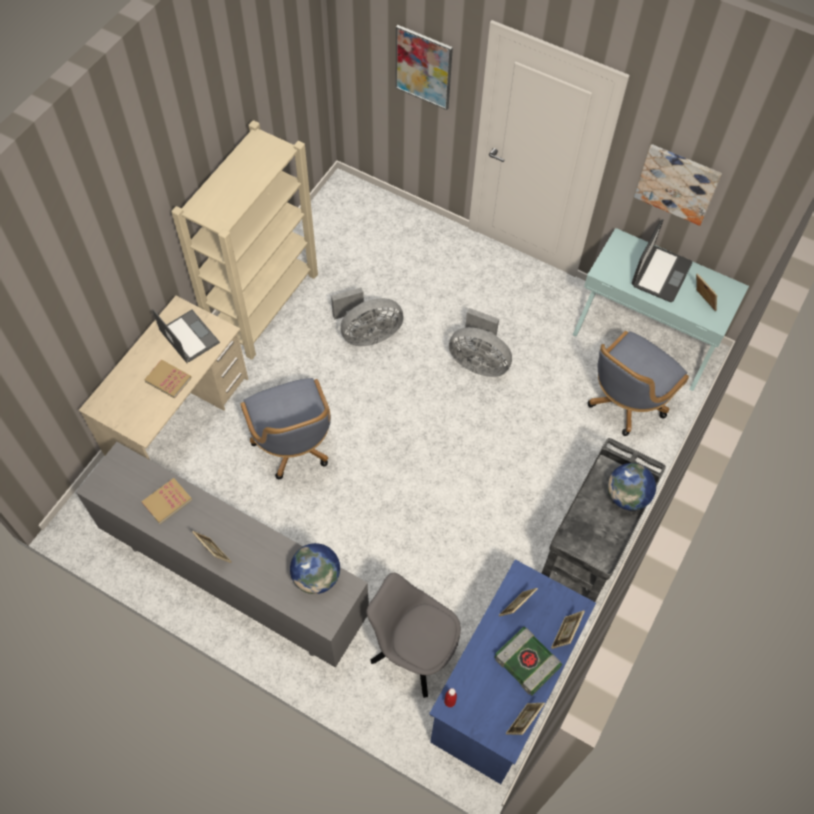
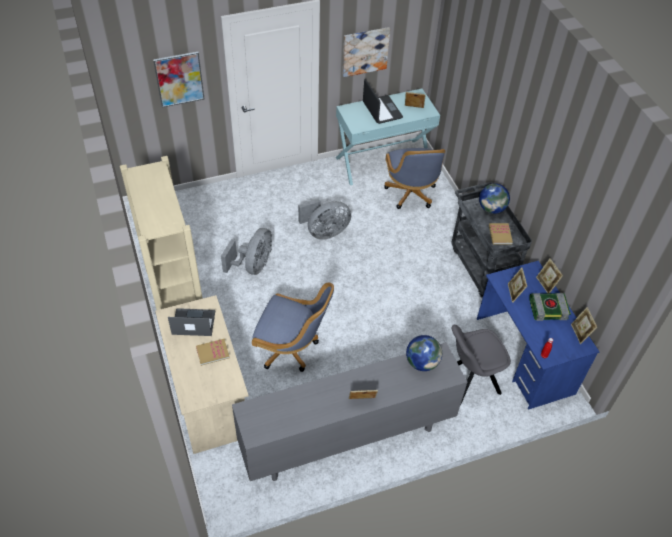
camera: 50 degrees left, 10 degrees down
book [141,478,192,524] -> book moved to [489,223,513,245]

